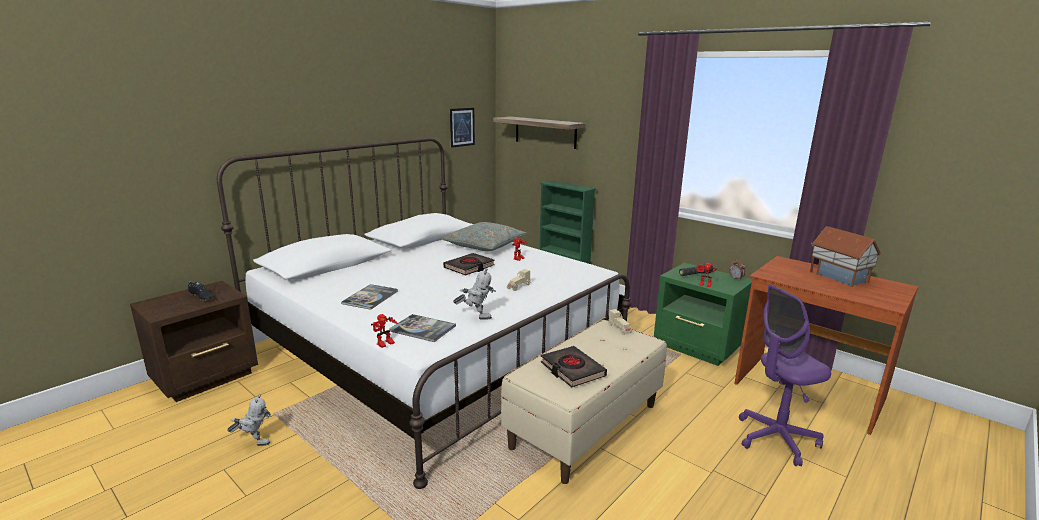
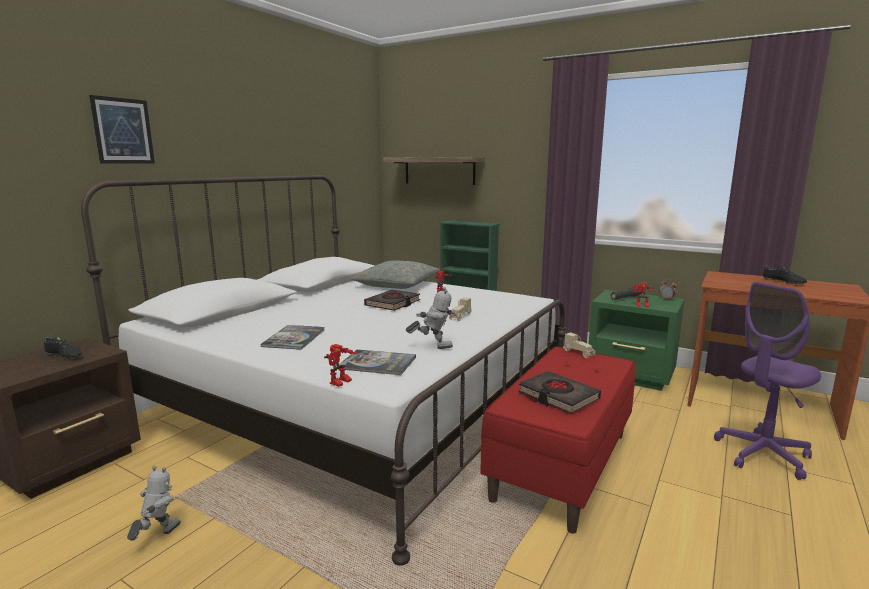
camera: 10 degrees left, 5 degrees down
toy robot [227,394,272,446] -> toy robot turned 60 degrees counterclockwise [127,466,181,541]
picture [450,108,475,148] -> picture moved to [89,95,155,163]
beige bench [501,320,667,484] -> red bench [481,346,636,534]
toy house [810,226,882,287] -> black shoe [763,266,807,285]

